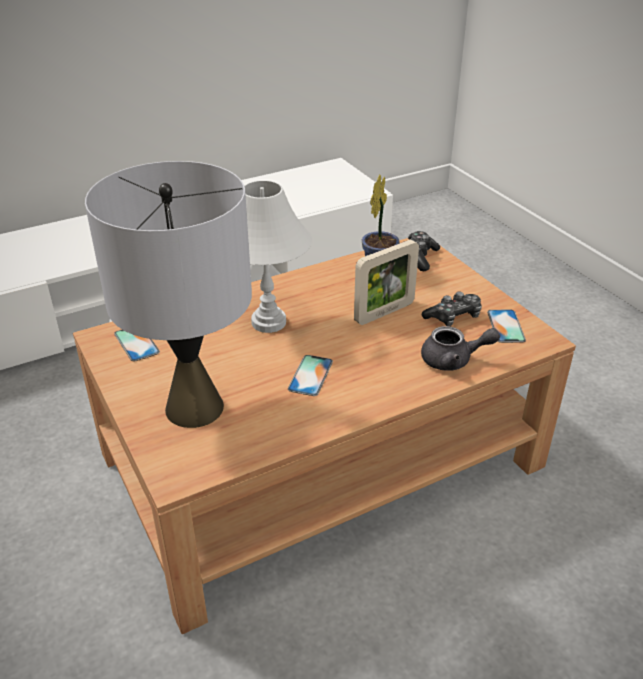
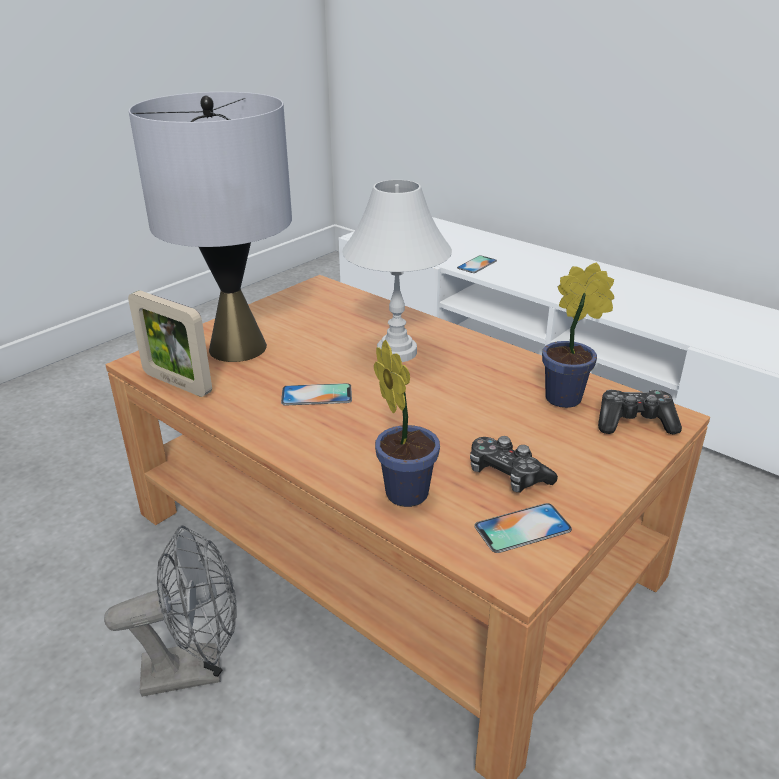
camera: 70 degrees right, 5 degrees down
phone [114,330,160,362] -> phone moved to [457,255,497,273]
picture frame [354,240,419,325] -> picture frame moved to [128,290,212,397]
grey teapot [421,326,500,371] -> potted plant [374,340,440,507]
none -> grey fan [104,525,236,697]

